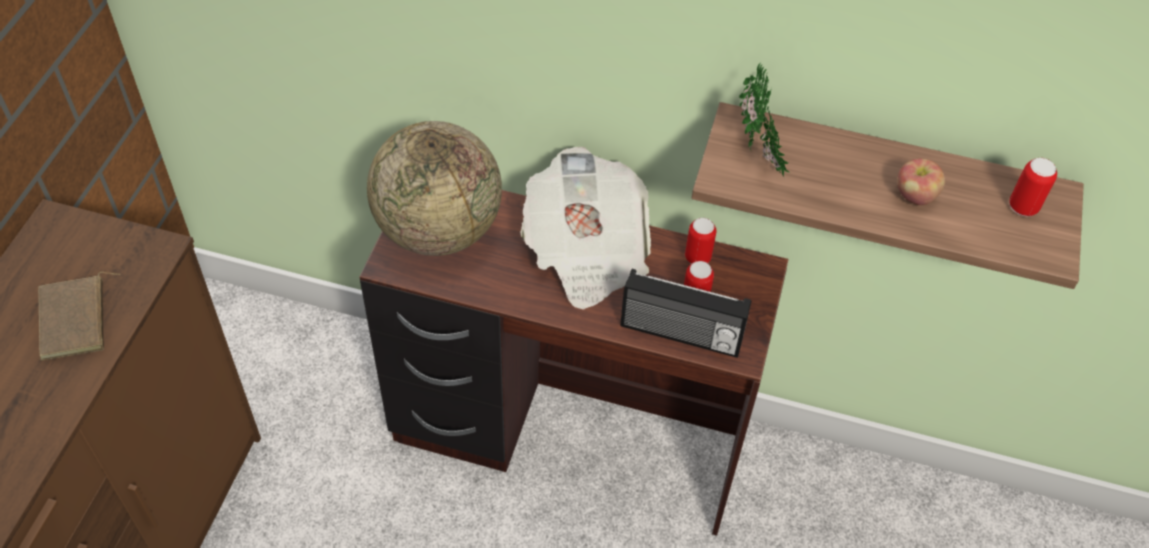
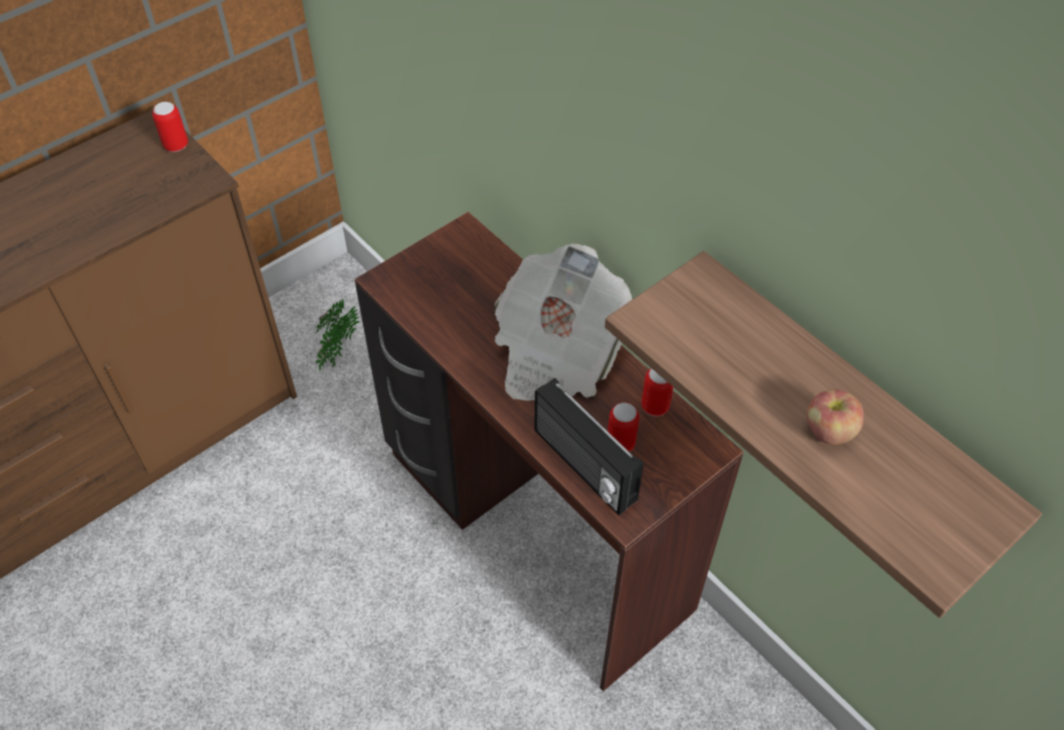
camera: 35 degrees right, 0 degrees up
brown book [38,272,120,361] -> none
globe [367,121,502,256] -> none
potted plant [739,63,790,177] -> potted plant moved to [315,300,360,371]
can [1009,158,1057,217] -> can moved to [152,102,188,152]

